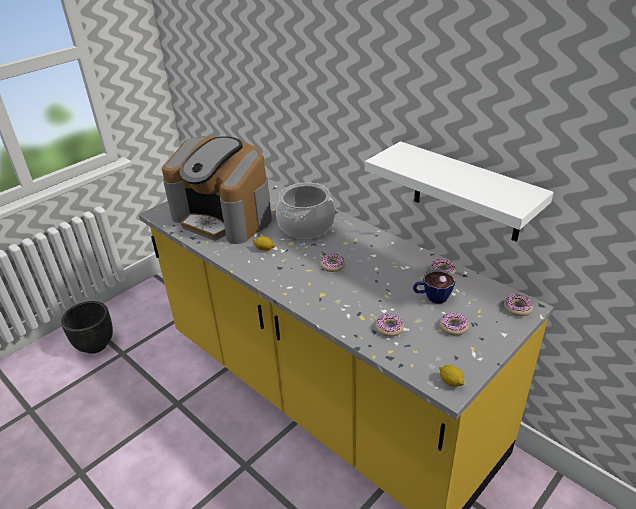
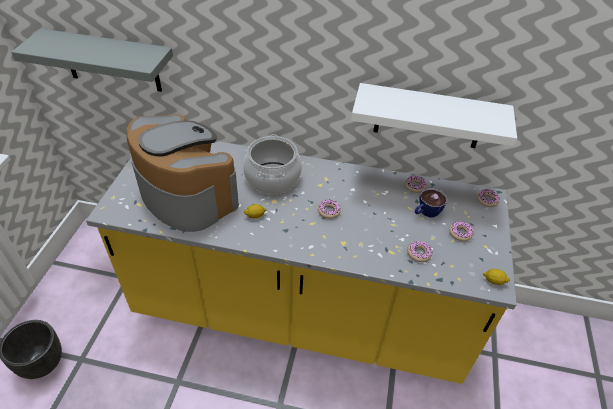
camera: 35 degrees left, 10 degrees up
coffee machine [162,136,272,244] -> coffee machine turned 135 degrees counterclockwise [127,114,239,232]
none -> grey shelf [11,29,173,92]

